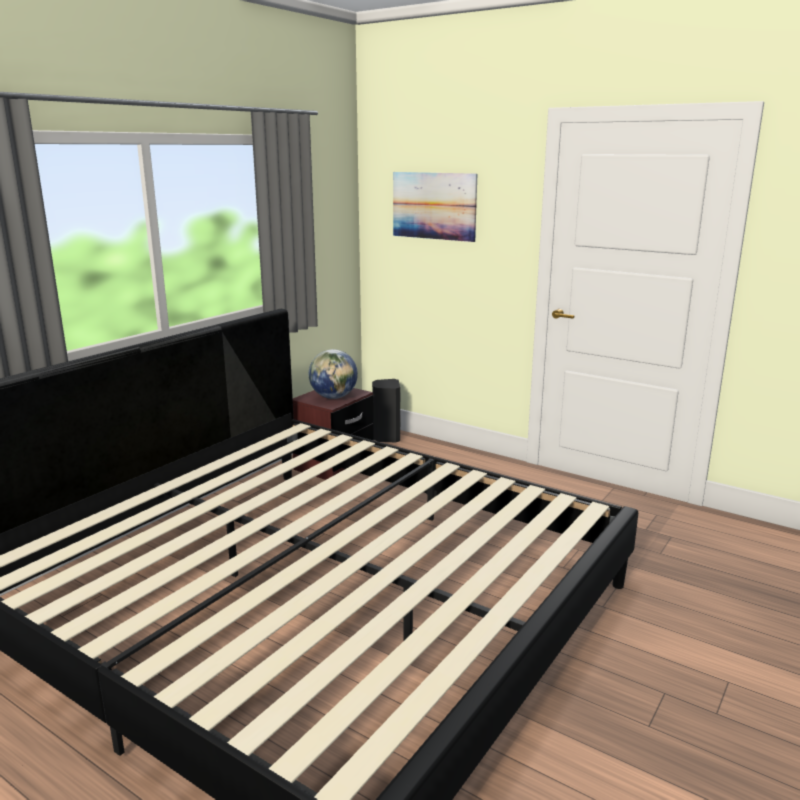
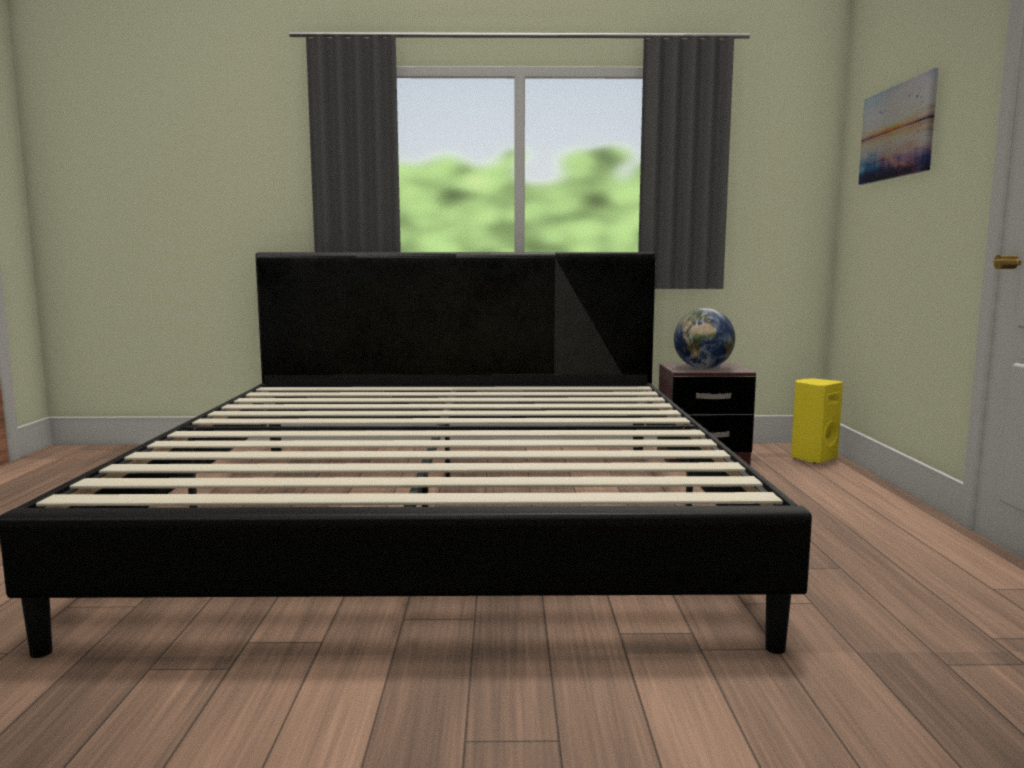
camera: 55 degrees right, 10 degrees down
black speaker [372,379,401,442] -> yellow speaker [791,379,843,464]

